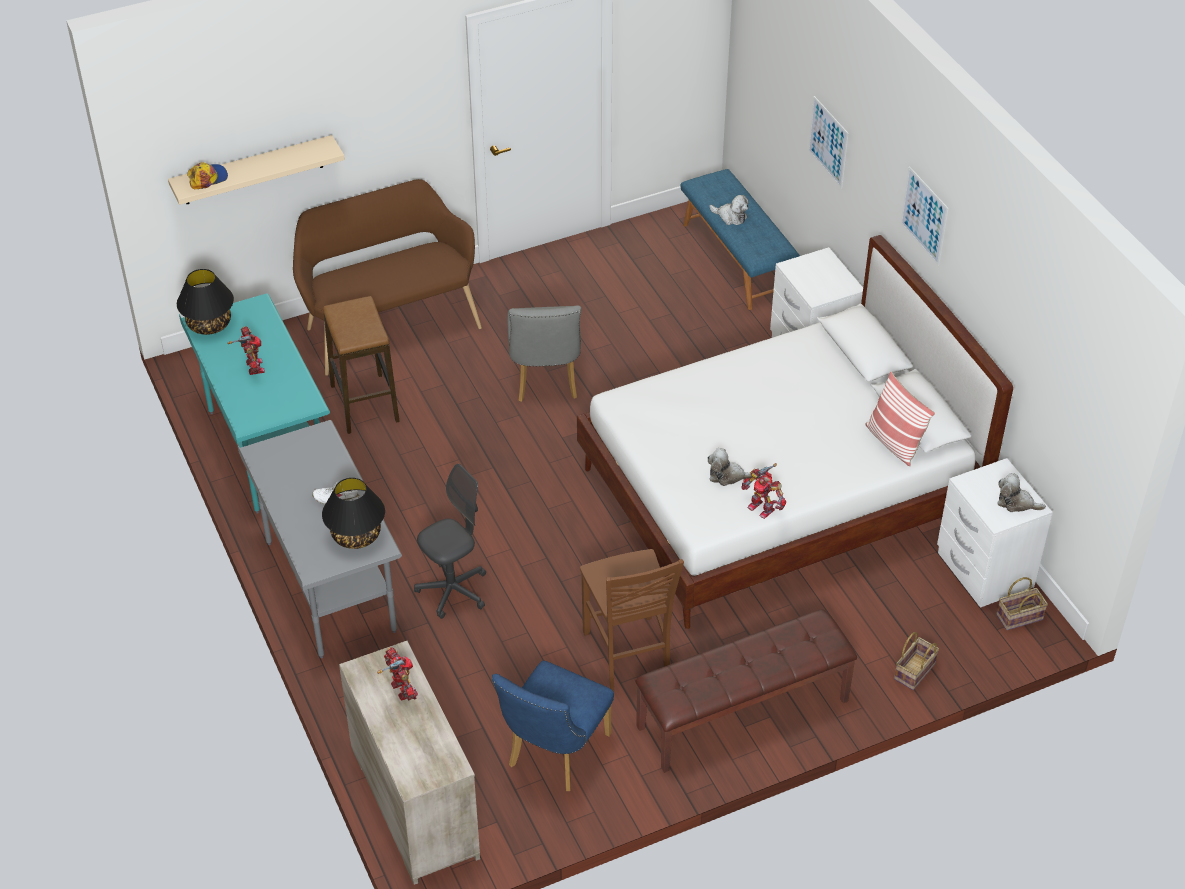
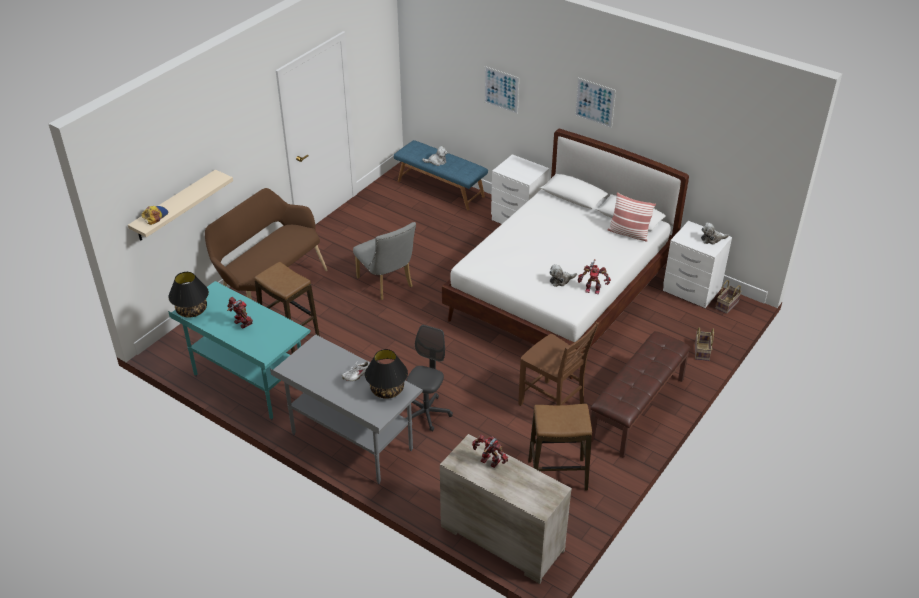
camera: 30 degrees left, 5 degrees down
blue chair [492,661,614,791] -> stool [528,404,592,491]

